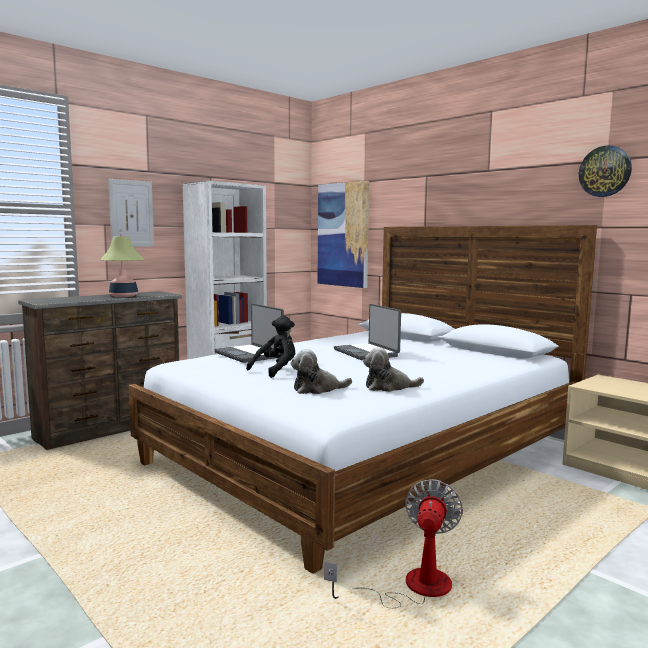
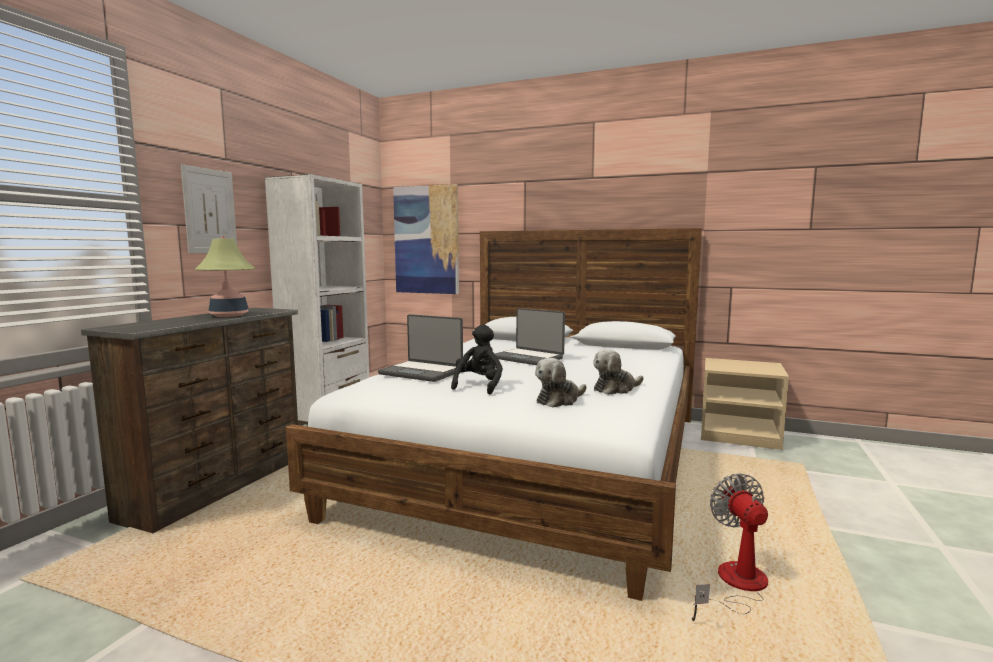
camera: 25 degrees left, 0 degrees up
wall clock [579,145,632,197] -> none

